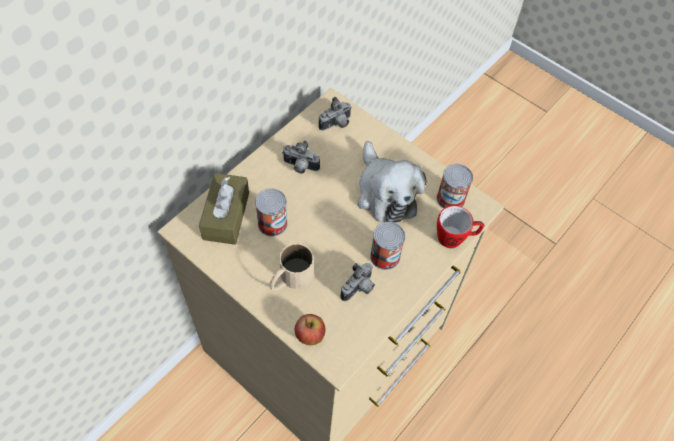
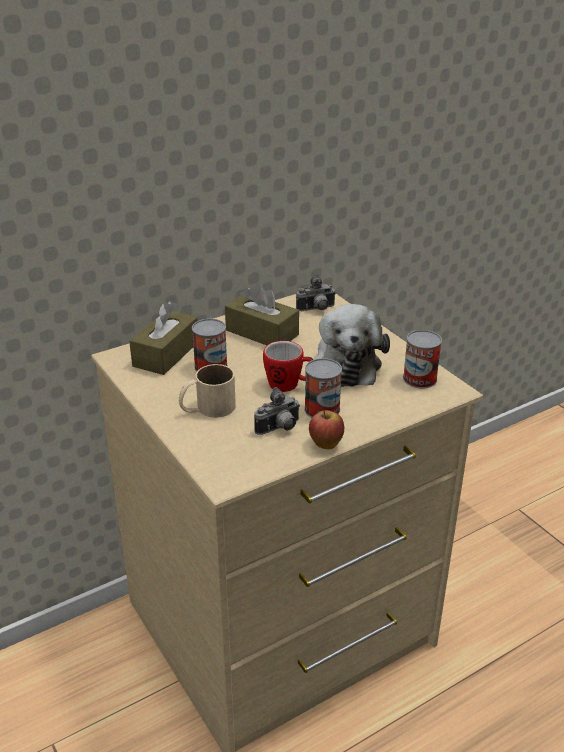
camera: 20 degrees right, 25 degrees down
camera [282,140,320,174] -> brown tissue box [225,283,299,345]
apple [295,314,326,345] -> apple moved to [309,407,344,449]
mug [437,206,484,248] -> mug moved to [263,341,314,392]

